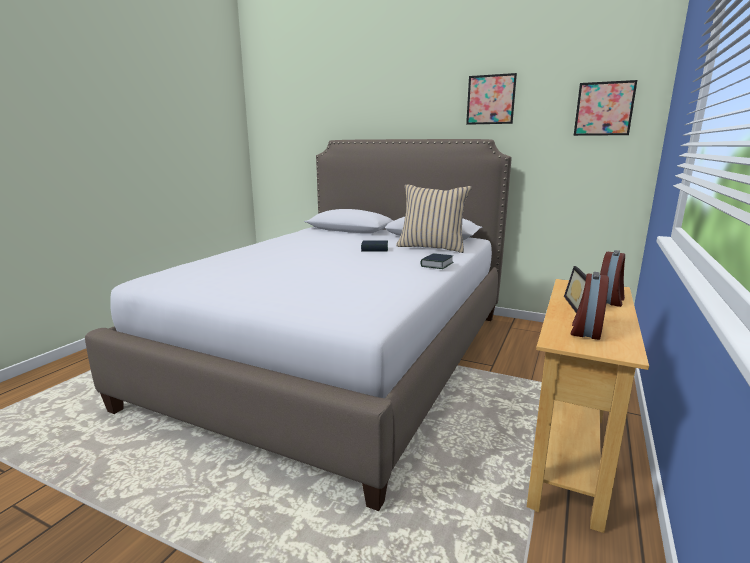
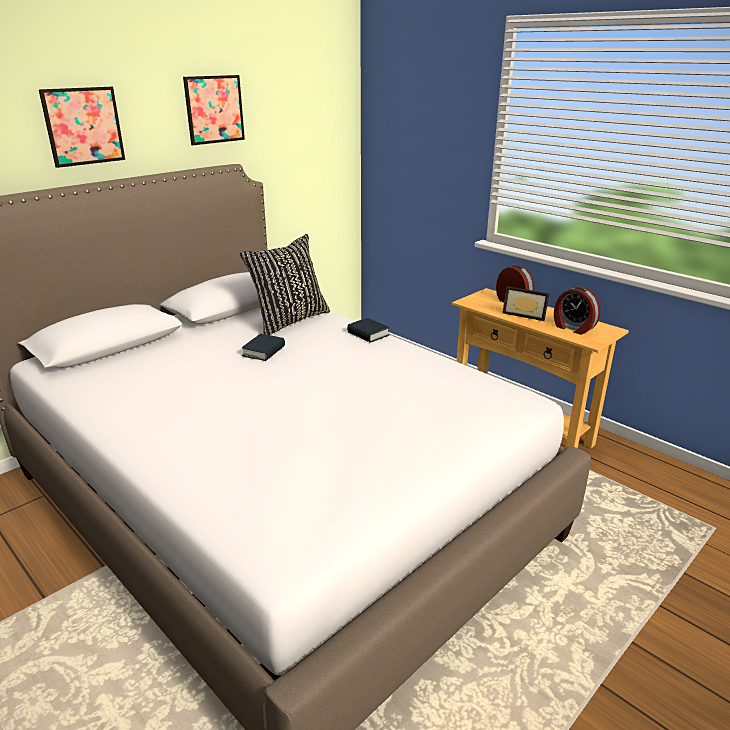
camera: 70 degrees left, 10 degrees up
beige pillow [396,185,472,253] -> black pillow [240,234,330,335]
picture [574,80,637,136] -> picture moved to [39,87,125,168]

